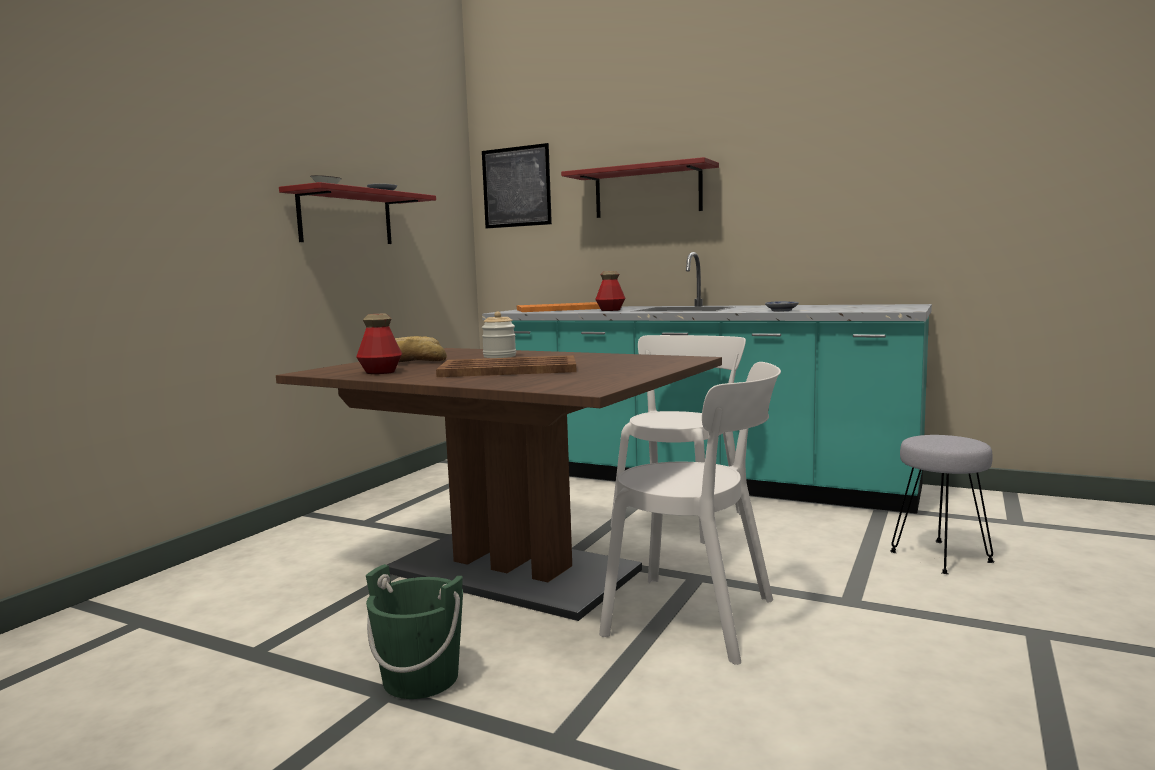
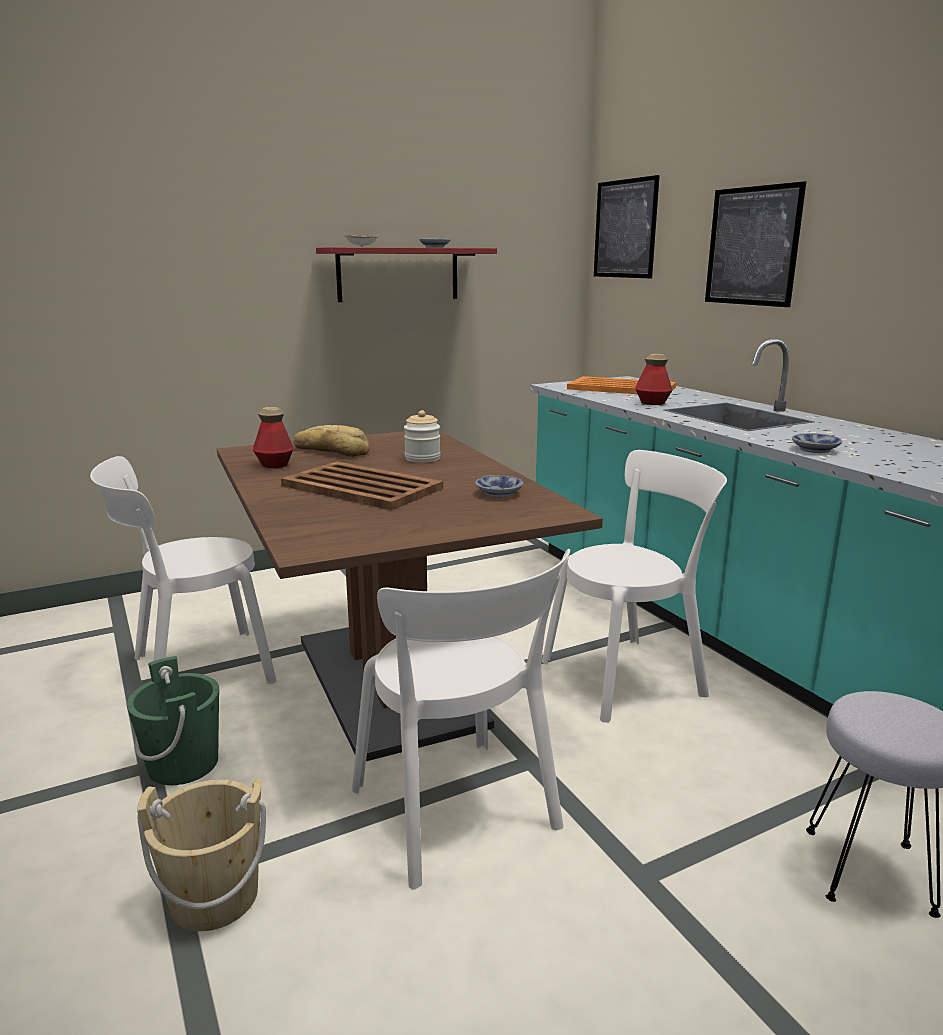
camera: 35 degrees right, 10 degrees up
red shelf [561,157,719,218] -> picture [705,181,806,307]
none -> white chair [90,456,277,684]
none -> beige bucket [137,779,266,931]
none -> bowl [476,475,523,498]

